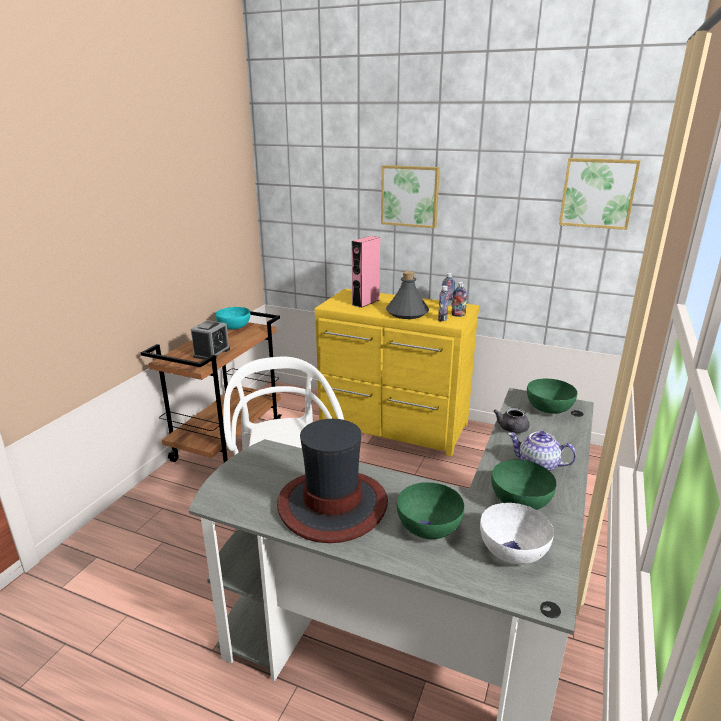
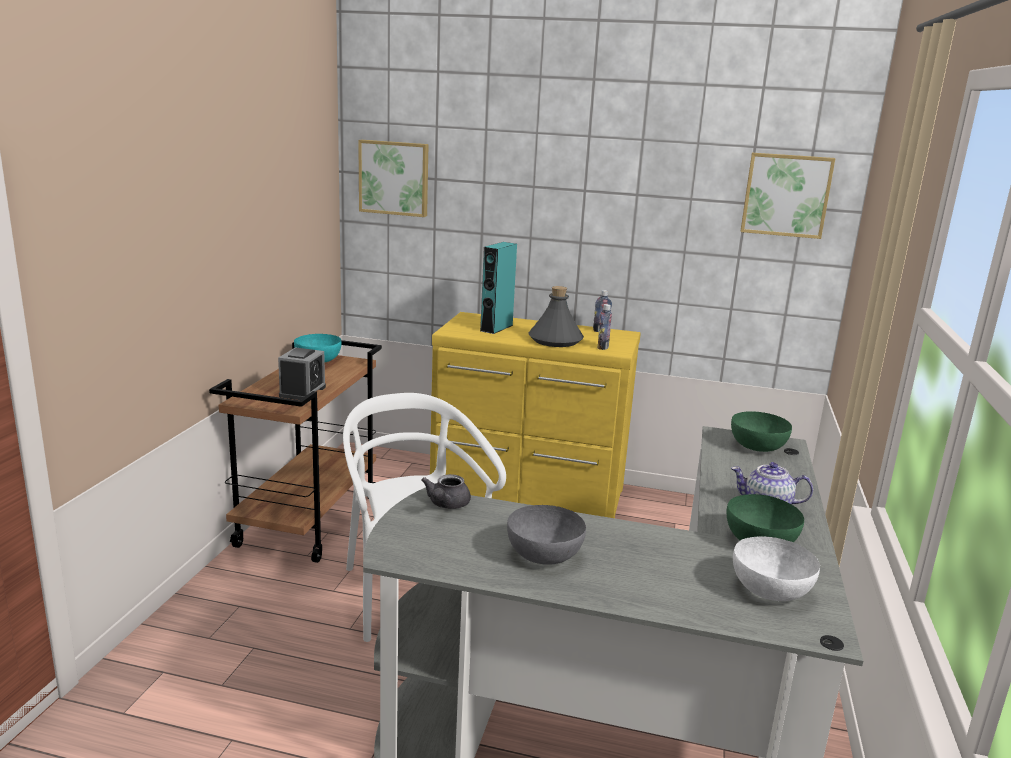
camera: 10 degrees left, 5 degrees down
hat [277,419,388,543] -> grey bowl [507,505,586,565]
pink speaker [352,236,380,308] -> turquoise speaker [480,242,517,334]
picture [381,165,440,228] -> picture moved to [358,140,429,217]
green bowl [397,482,464,539] -> none
bottle [451,282,467,317] -> none
grey teapot [493,408,529,433] -> grey teapot moved to [421,474,471,509]

